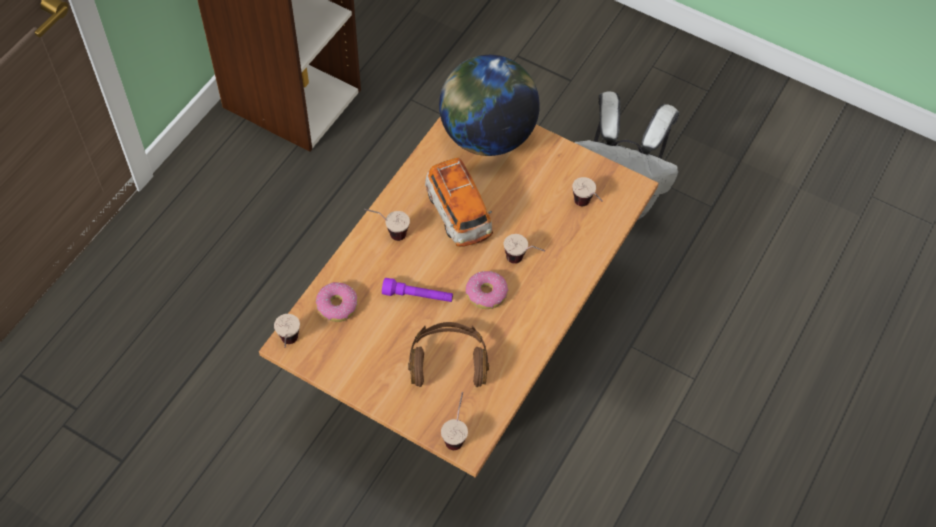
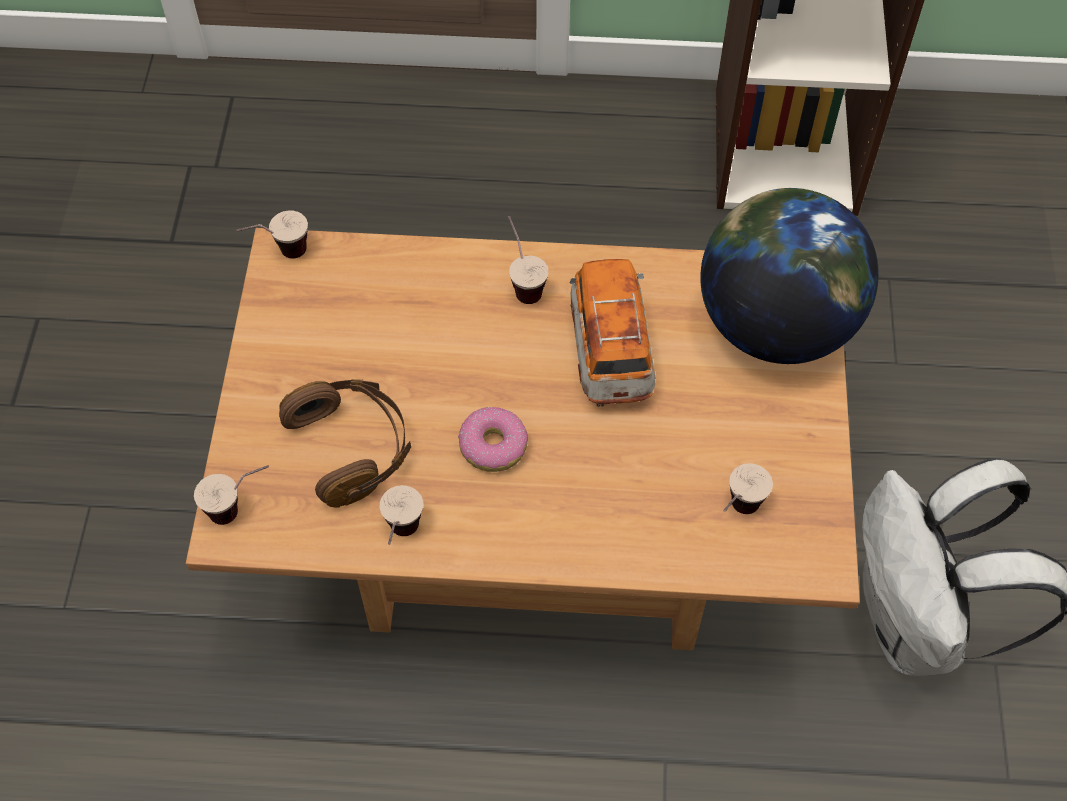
camera: 65 degrees right, 0 degrees up
donut [316,282,358,322] -> none
purple flashlight [382,278,453,302] -> none
toy car [425,158,493,246] -> toy car turned 135 degrees clockwise [570,259,656,407]
cup [504,234,545,264] -> cup moved to [379,485,423,545]

